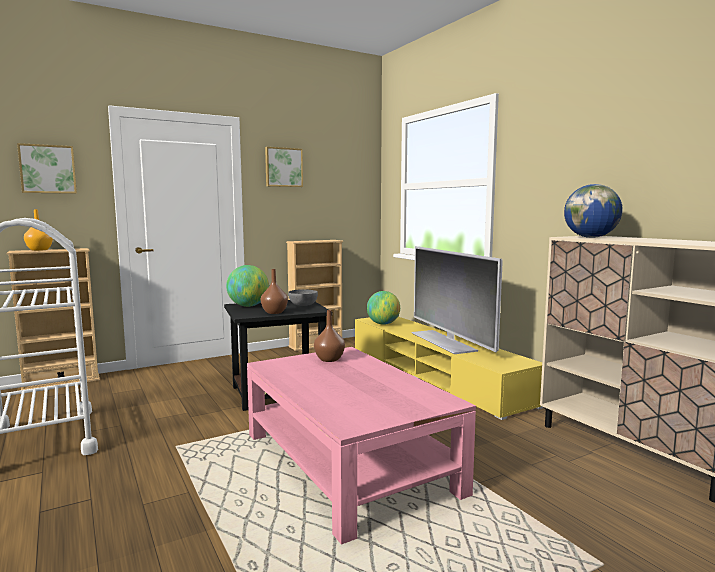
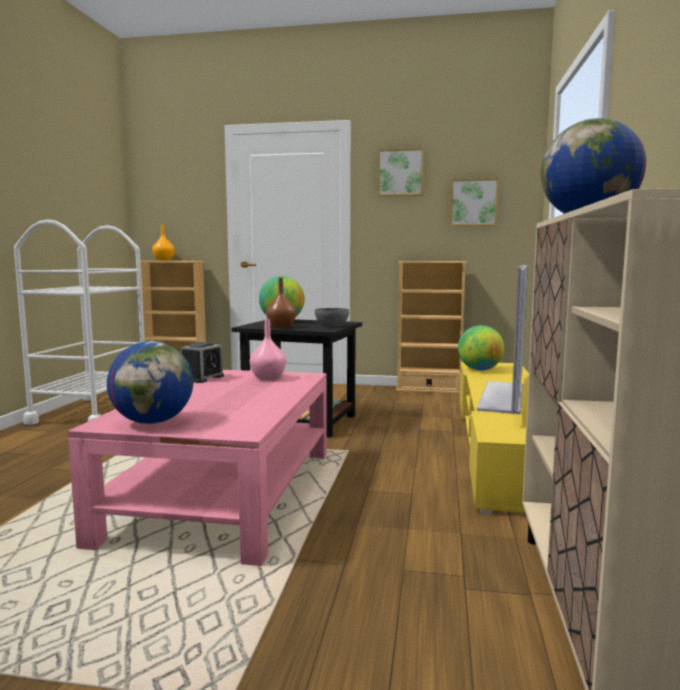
camera: 40 degrees right, 0 degrees up
picture [17,143,77,194] -> picture moved to [450,178,499,226]
brown vase [314,310,345,362] -> pink vase [250,319,286,380]
none -> globe [107,341,193,424]
none -> alarm clock [181,342,224,383]

